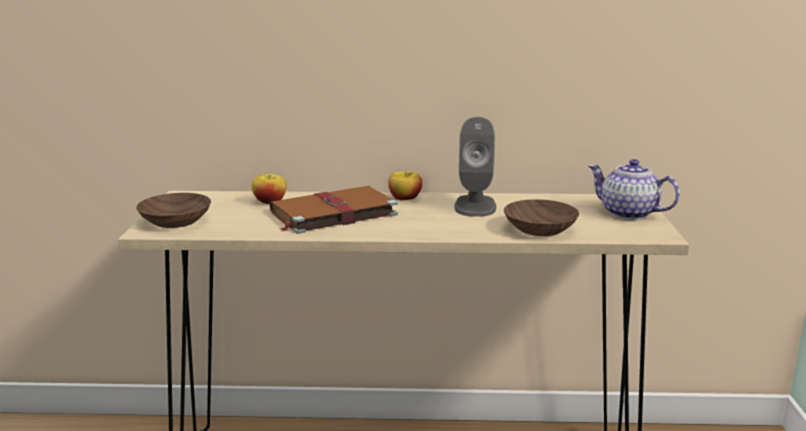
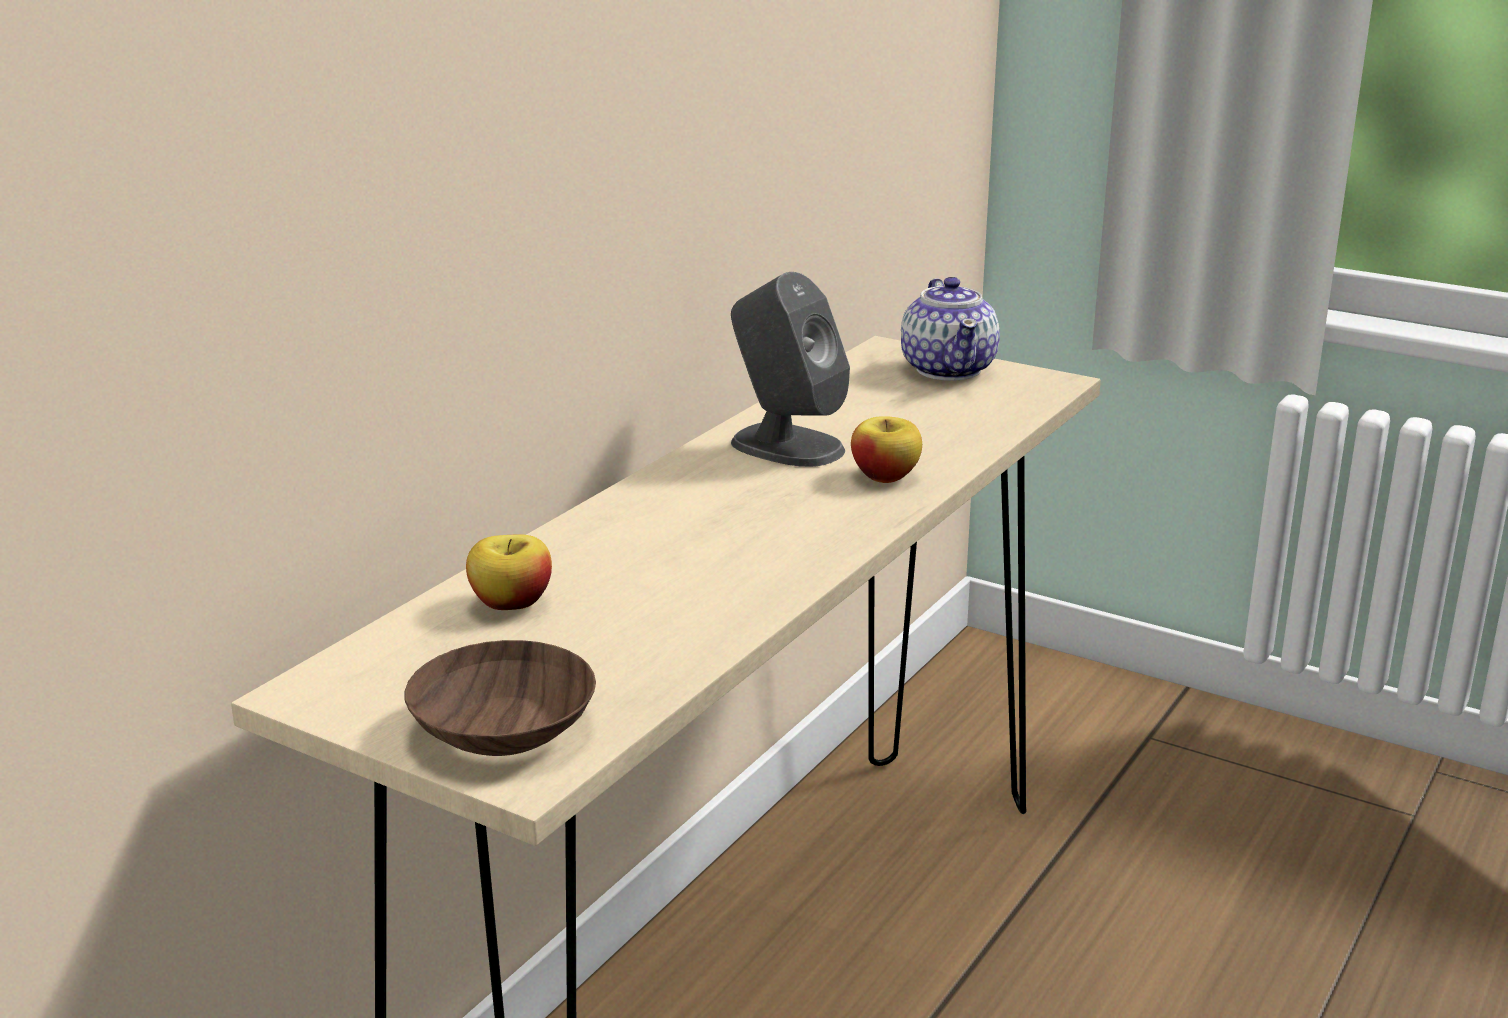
camera: 60 degrees left, 5 degrees up
brown book [270,186,398,234] -> none
apple [389,171,422,200] -> apple moved to [851,416,922,483]
brown bowl [504,199,579,236] -> none
teapot [588,159,680,220] -> teapot turned 75 degrees counterclockwise [901,277,1000,381]

